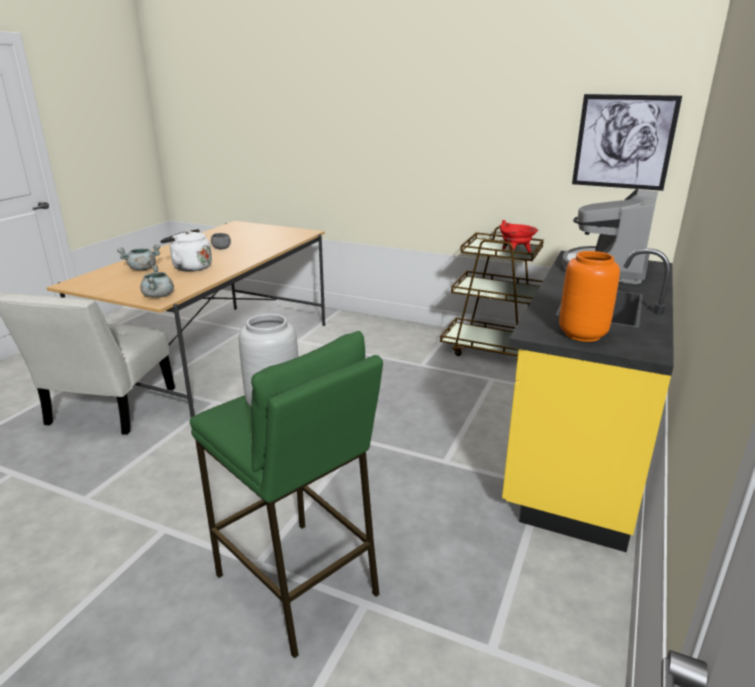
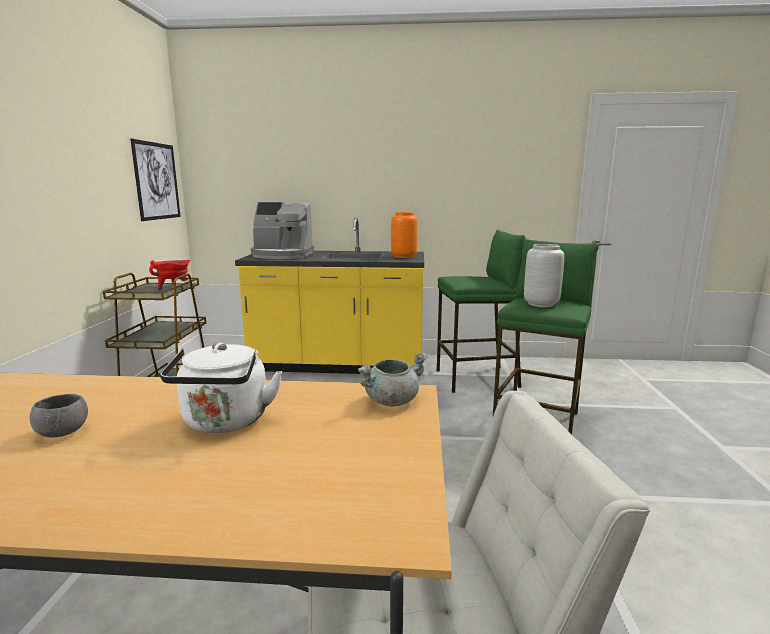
camera: 110 degrees left, 10 degrees down
grey cooking pot [117,244,160,271] -> none
none -> green stool [437,230,526,393]

